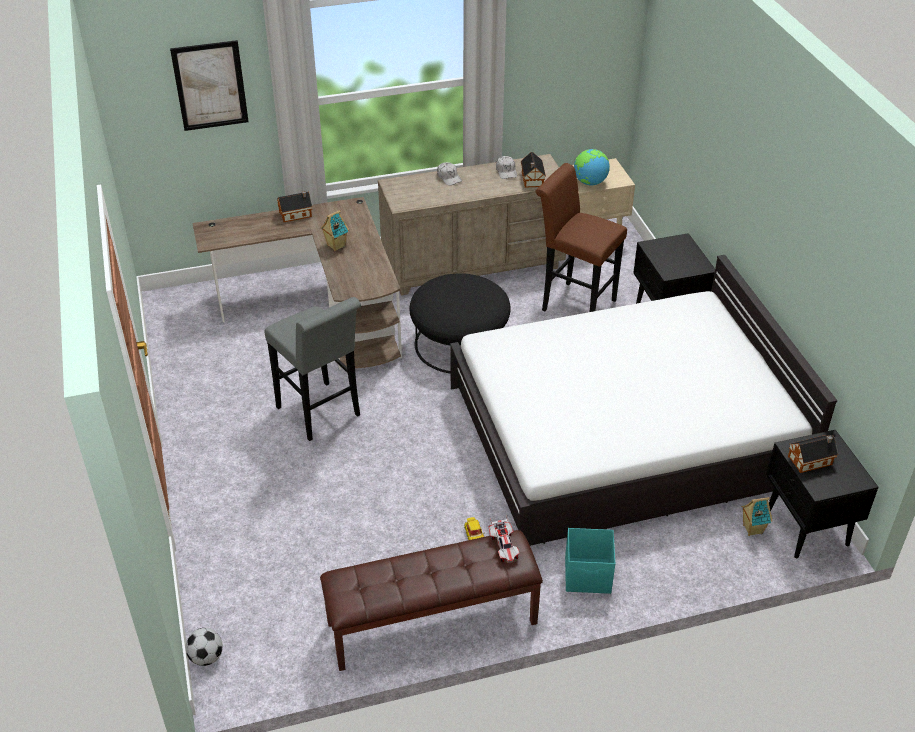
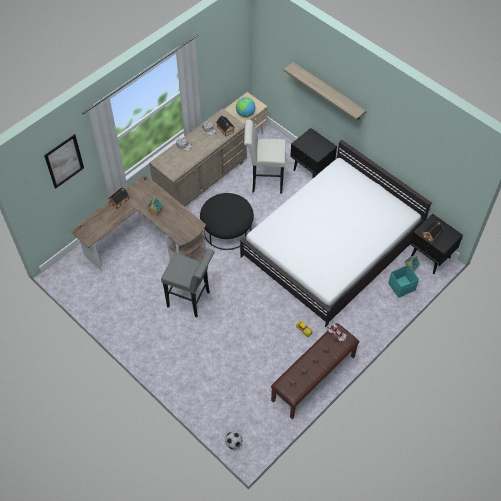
camera: 30 degrees left, 15 degrees up
brown stool [535,163,627,312] -> white stool [244,120,286,194]
turquoise storage box [565,528,615,594] -> turquoise storage box moved to [388,264,419,298]
none -> shelf [284,62,366,120]

